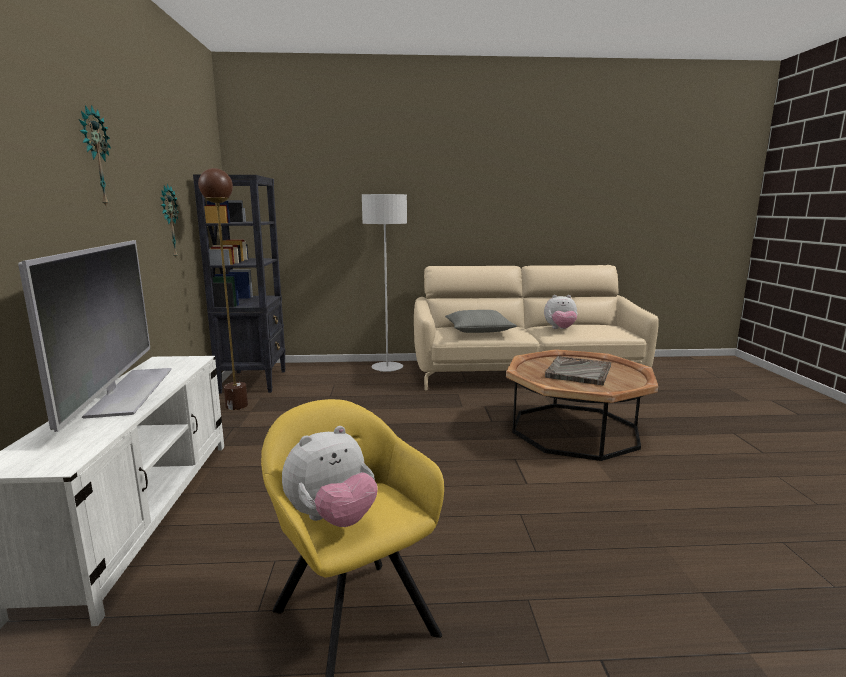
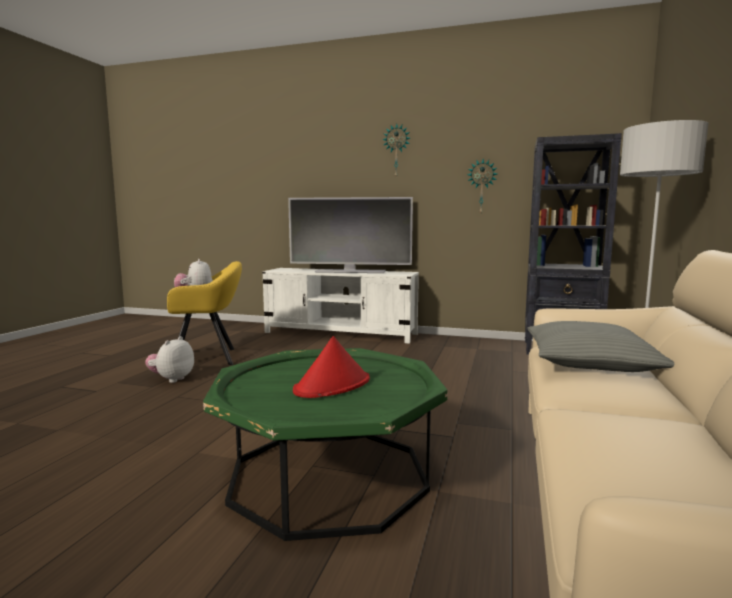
camera: 110 degrees right, 5 degrees down
brown floor lamp [198,168,248,410] -> none
brown coffee table [506,349,658,461] -> green coffee table [203,348,448,541]
plush toy [544,295,578,329] -> plush toy moved to [145,336,194,383]
grey tray [545,356,611,386] -> red hat [293,336,370,398]

